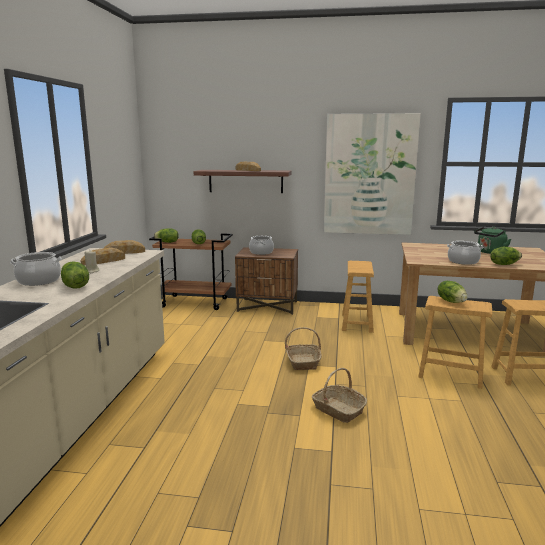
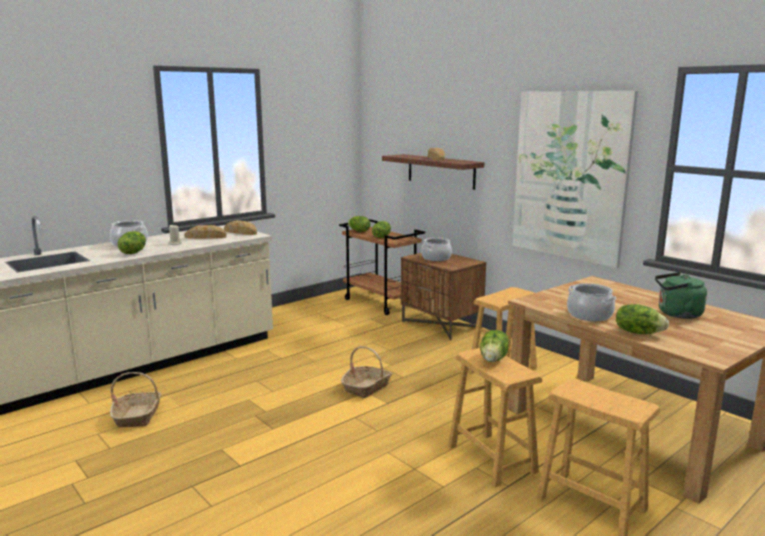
camera: 40 degrees right, 0 degrees up
basket [312,368,367,423] -> basket moved to [110,372,161,427]

